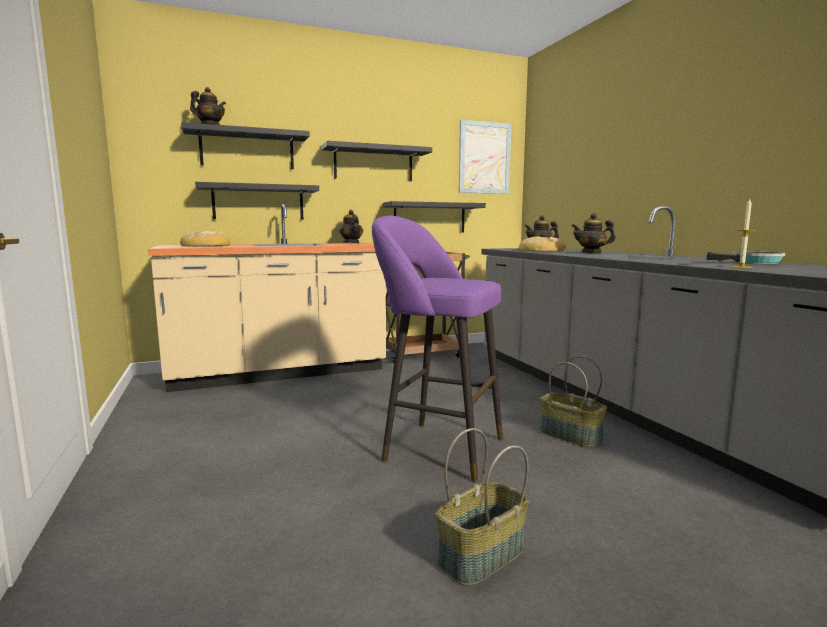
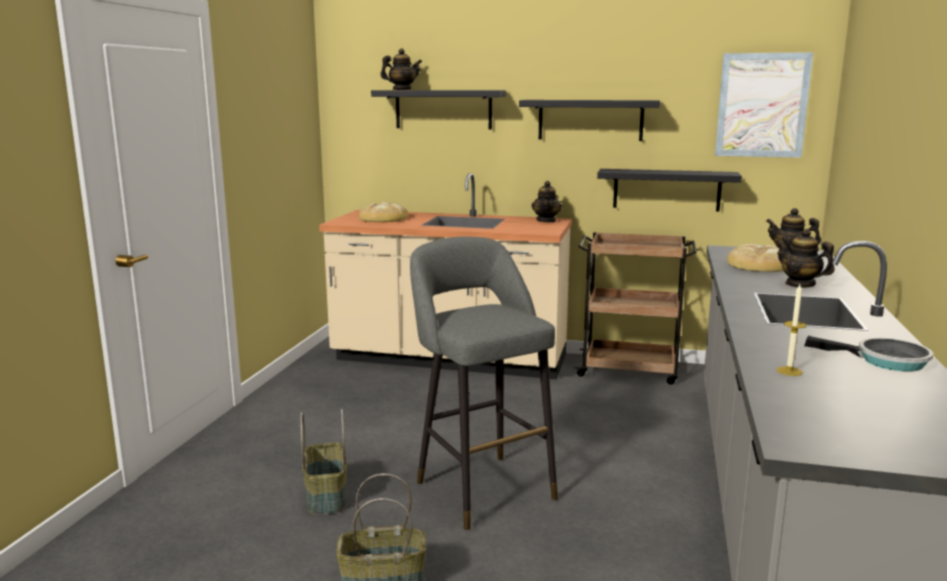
camera: 35 degrees right, 5 degrees up
black shelf [195,182,319,220] -> none
purple stool [372,216,503,482] -> grey stool [410,237,558,530]
basket [539,356,607,448] -> basket moved to [301,409,347,515]

